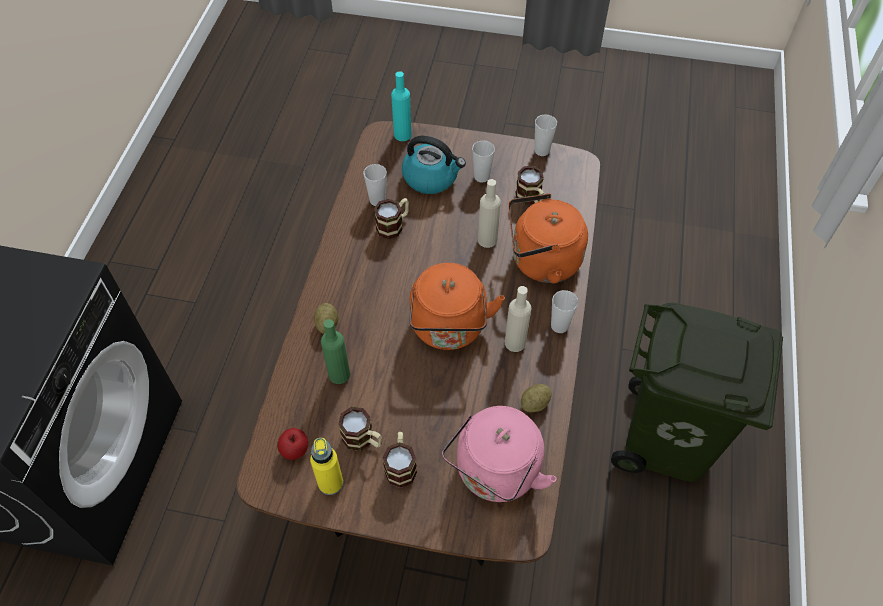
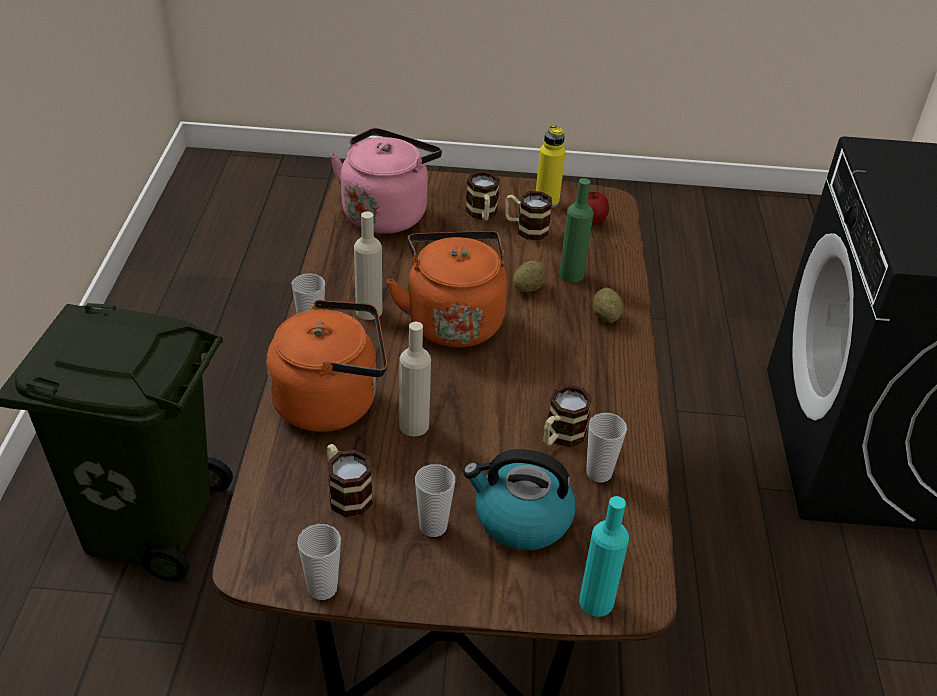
camera: 170 degrees right, 15 degrees down
potato [521,384,552,413] -> potato moved to [513,261,547,292]

